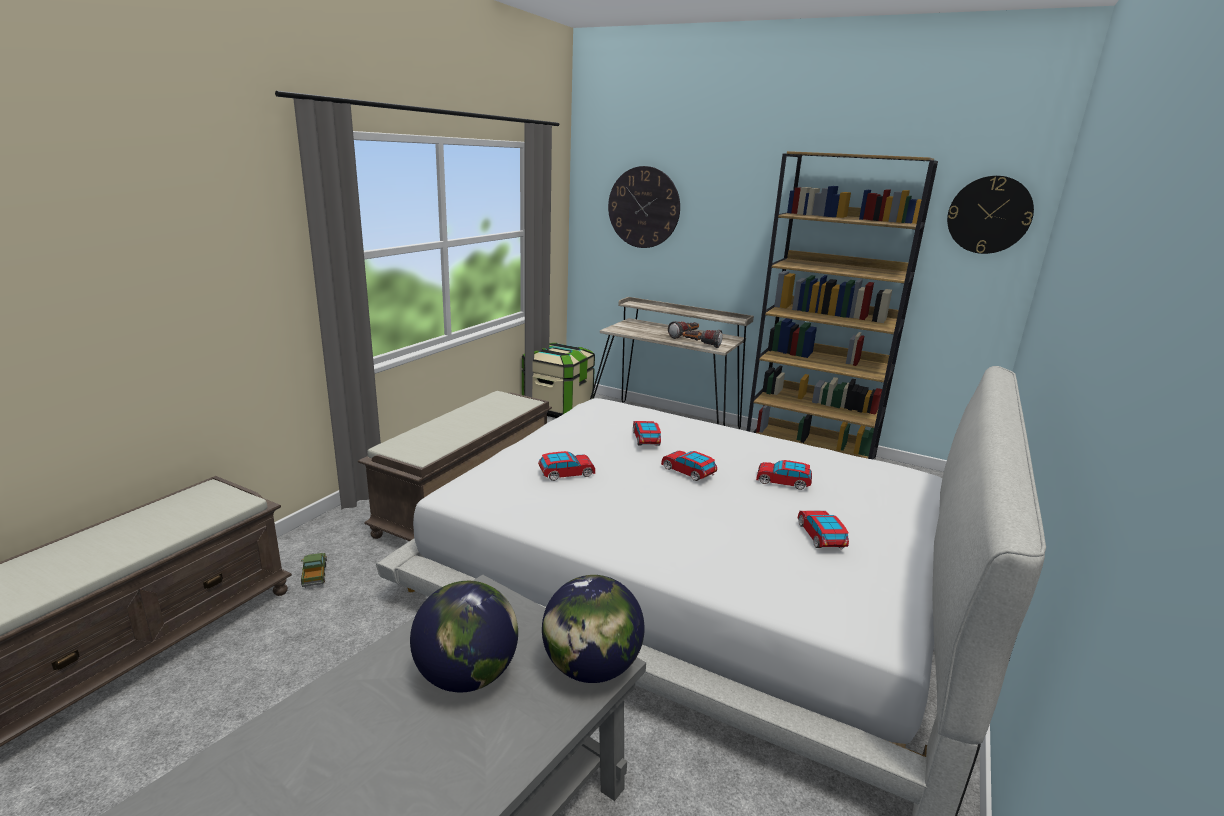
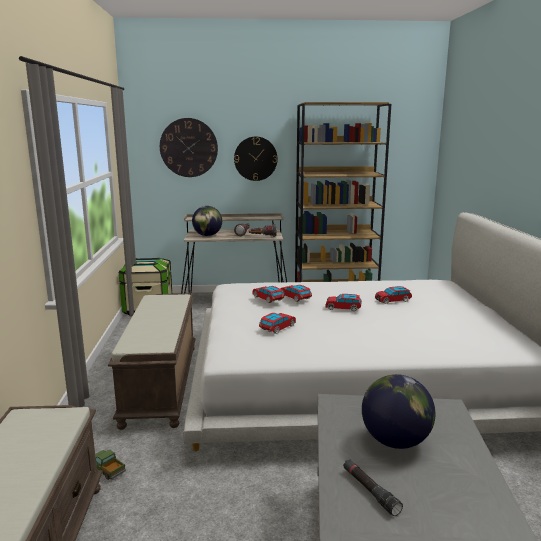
camera: 30 degrees left, 5 degrees down
globe [542,575,645,683] -> globe moved to [192,206,222,236]
toy car [798,511,849,550] -> toy car moved to [253,286,284,303]
wall clock [947,176,1034,254] -> wall clock moved to [234,136,278,181]
none -> black flashlight [343,460,403,516]

